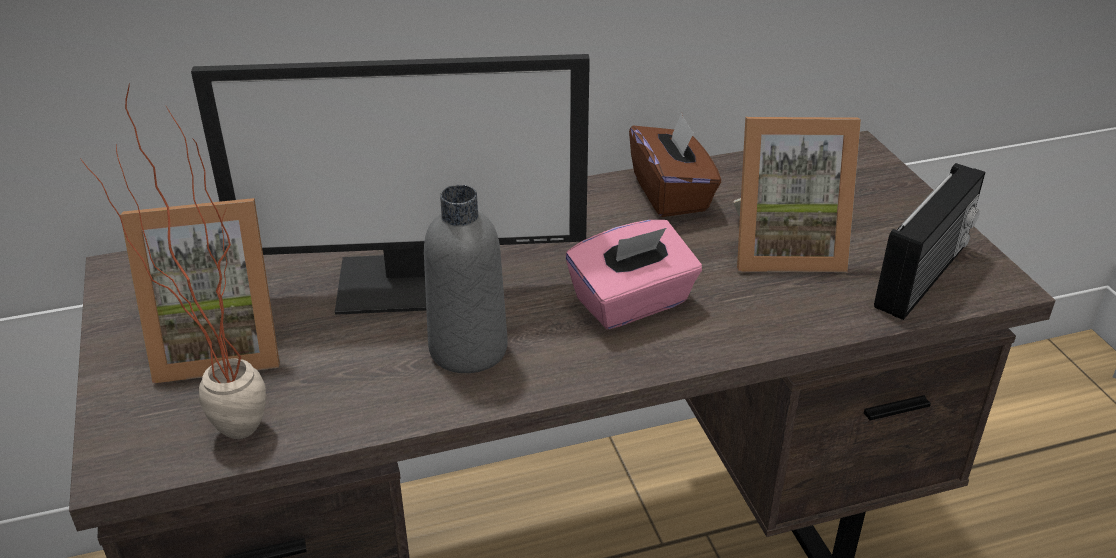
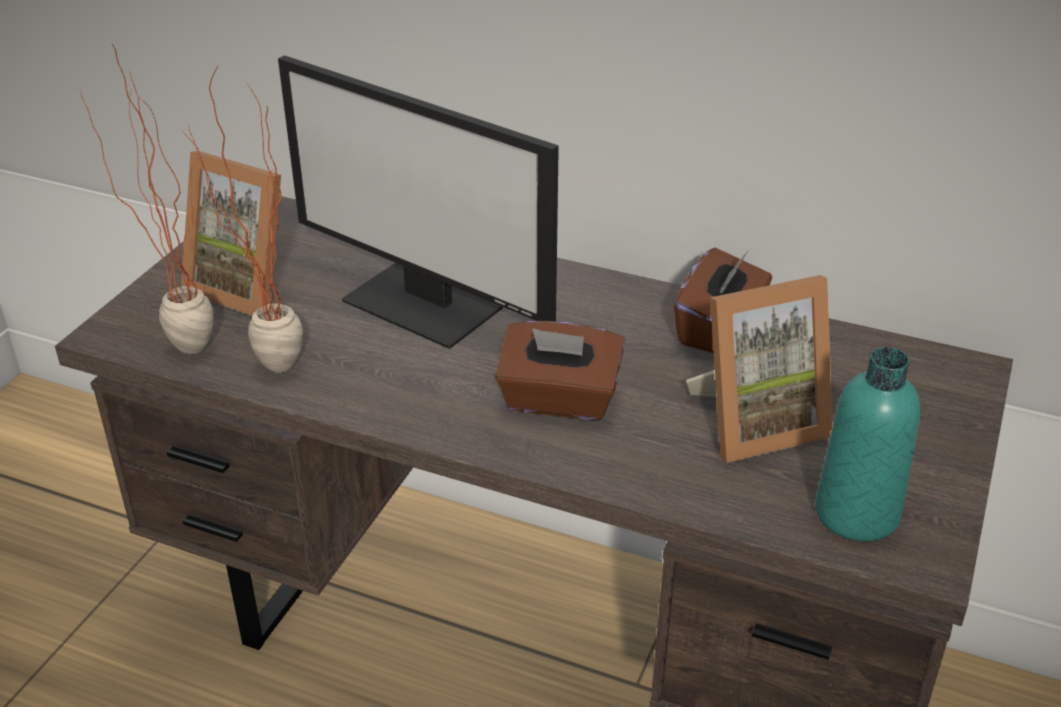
camera: 40 degrees right, 0 degrees up
grey bottle [424,185,508,373] -> none
pink tissue box [566,220,702,329] -> brown tissue box [495,321,625,420]
picture frame [733,117,861,272] -> picture frame turned 60 degrees counterclockwise [686,275,833,463]
radio [874,163,985,320] -> turquoise bottle [815,347,920,542]
none -> potted plant [182,66,303,373]

